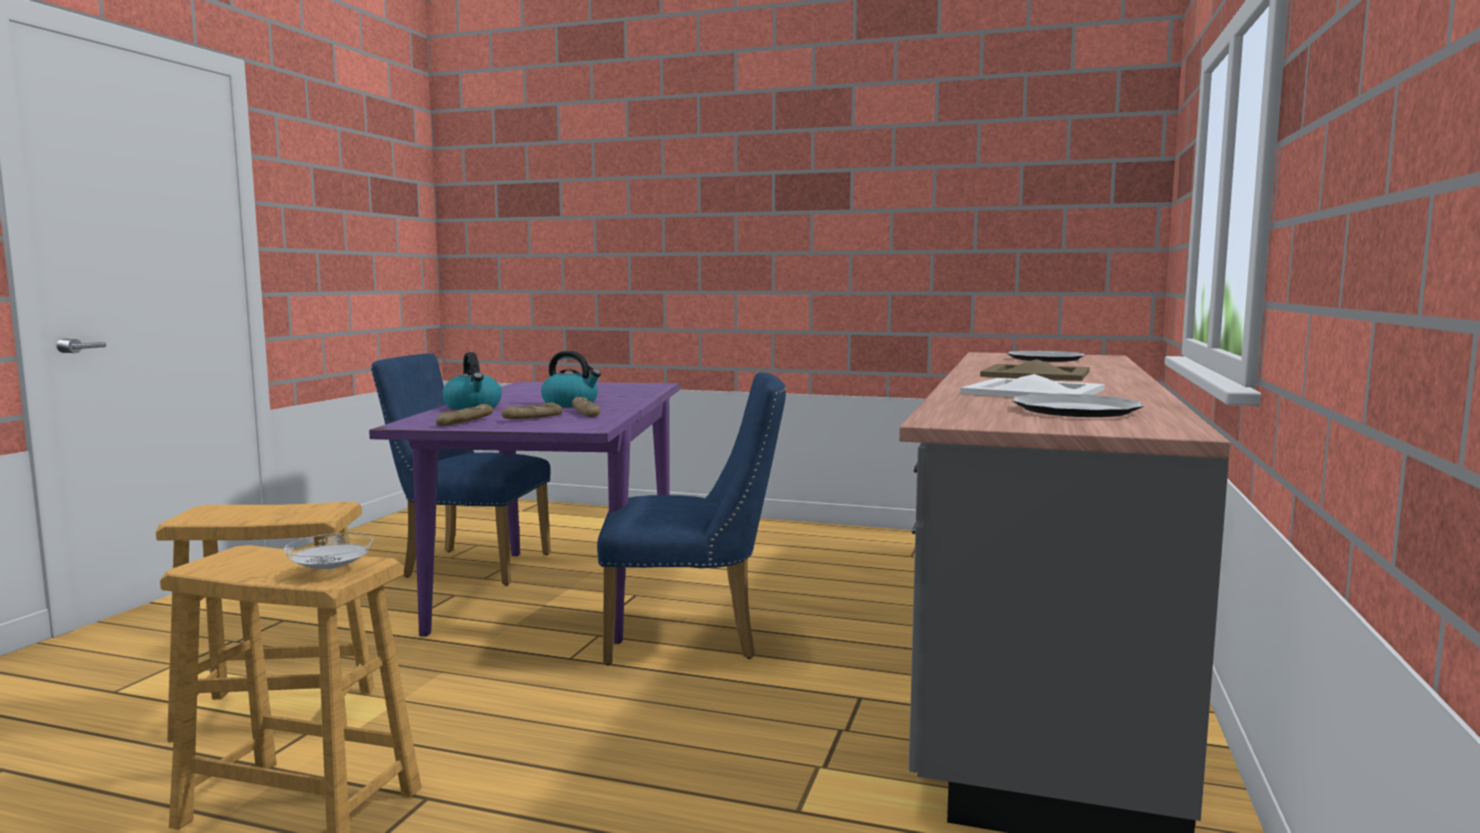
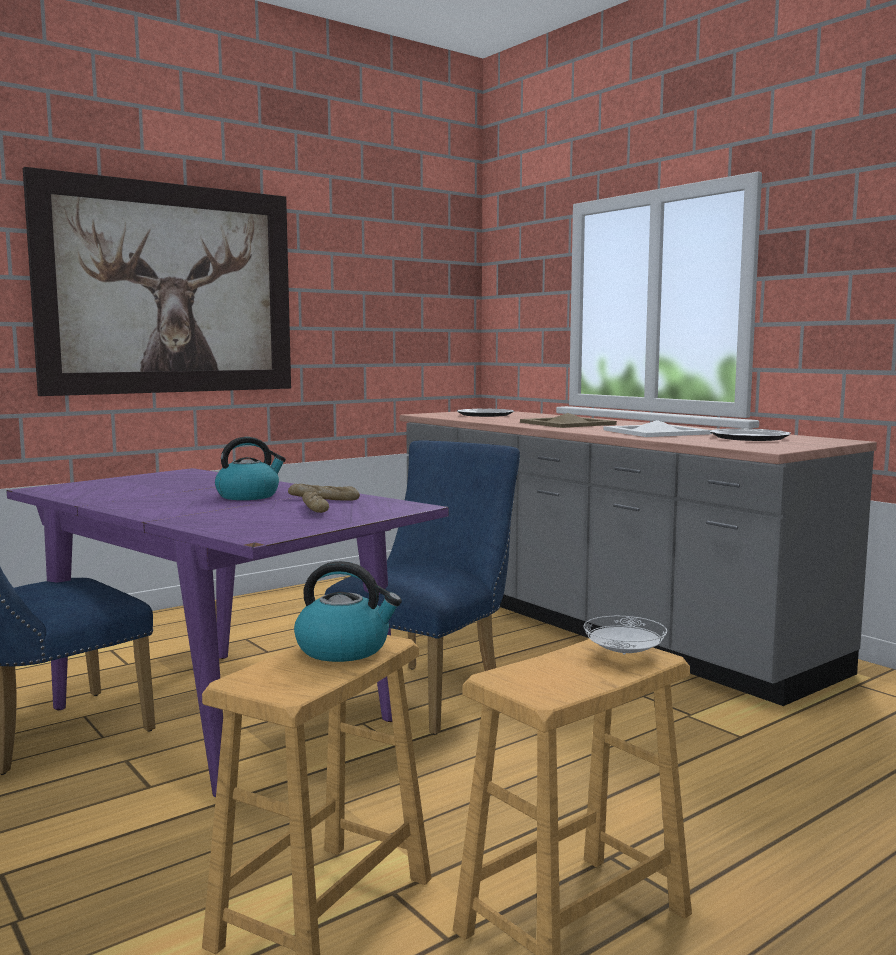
camera: 55 degrees left, 0 degrees up
bread [436,404,493,426] -> none
kettle [442,352,502,410] -> kettle moved to [294,561,402,662]
none -> picture [23,167,291,396]

